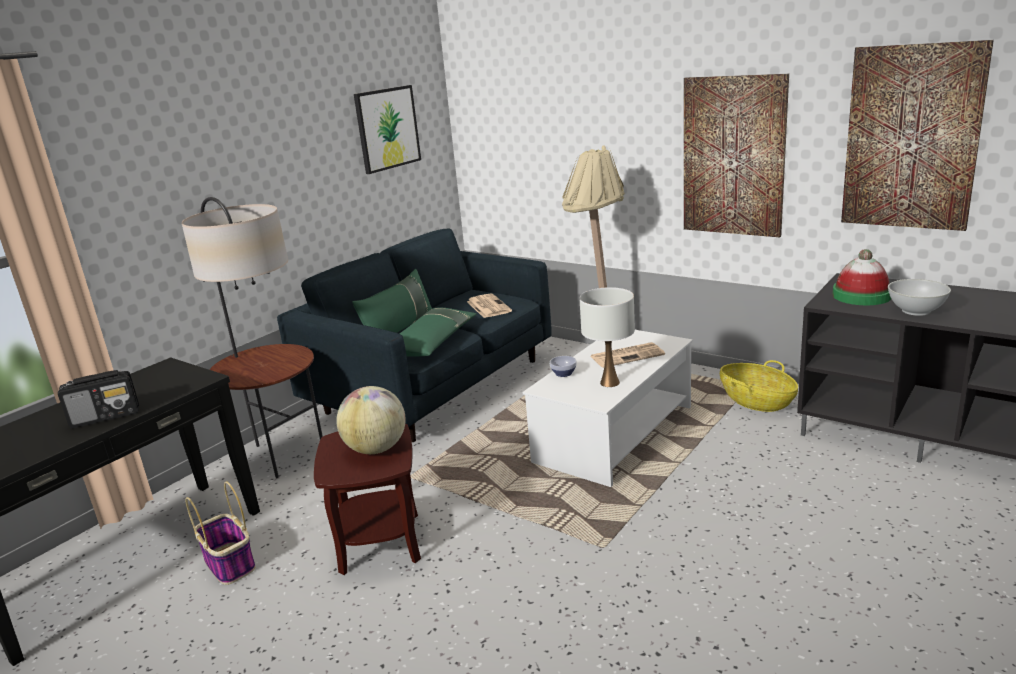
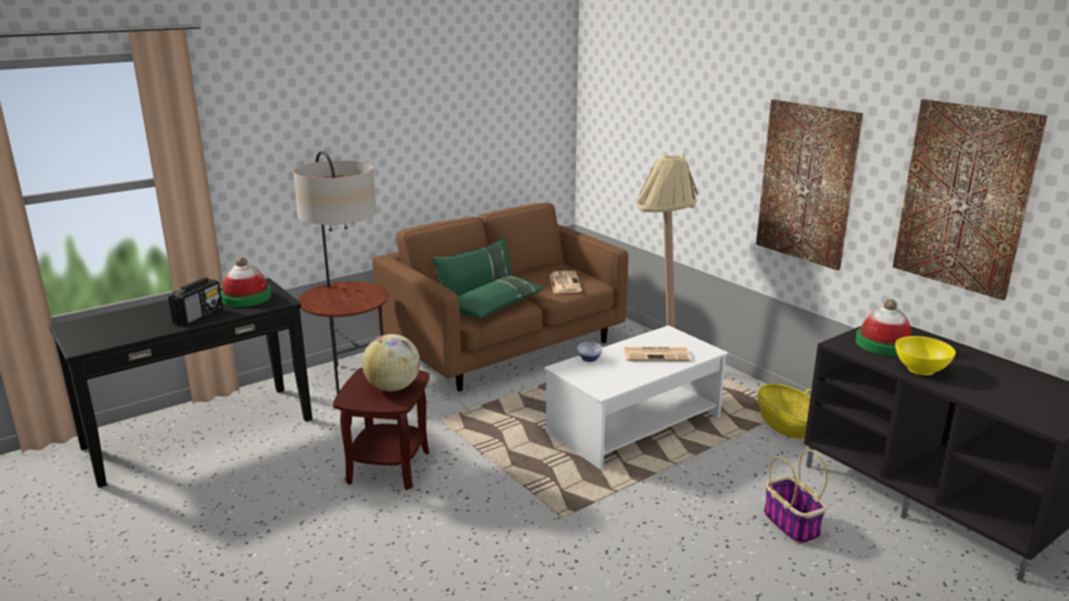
camera: 15 degrees right, 0 degrees up
radio [58,370,139,429] -> radio turned 60 degrees counterclockwise [168,277,223,326]
basket [186,481,255,585] -> basket moved to [764,449,828,545]
blue sofa [277,229,552,442] -> brown sofa [372,203,628,392]
picture [354,85,421,174] -> none
white table lamp [579,287,635,387] -> none
white bowl [888,279,951,316] -> yellow bowl [895,336,956,375]
none -> hat [221,257,271,307]

